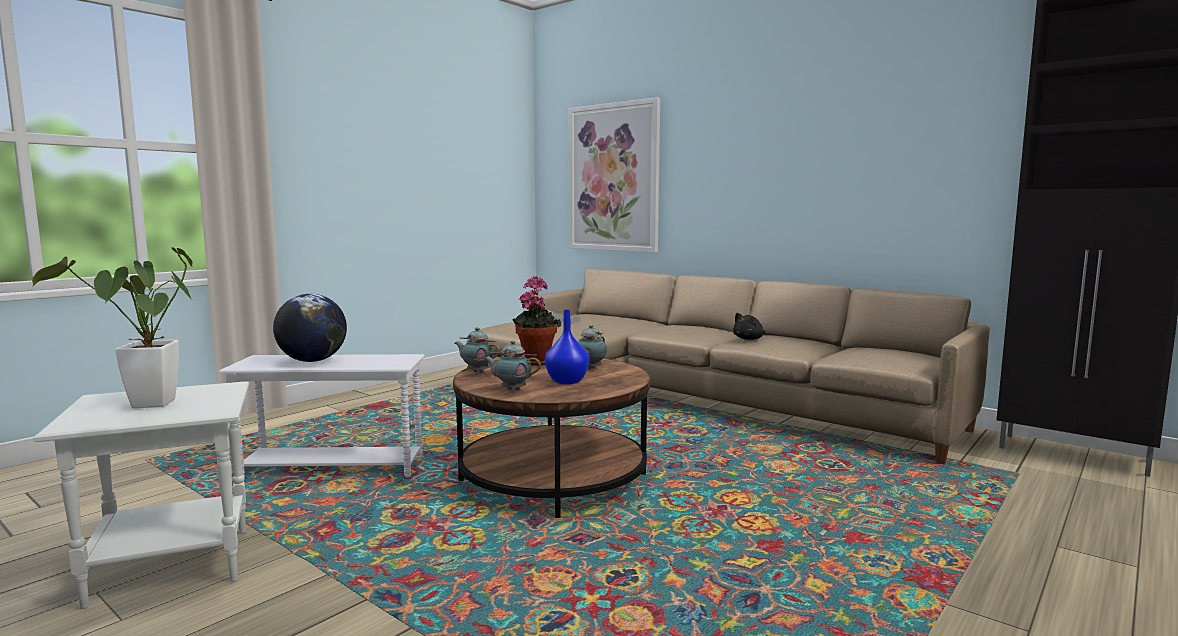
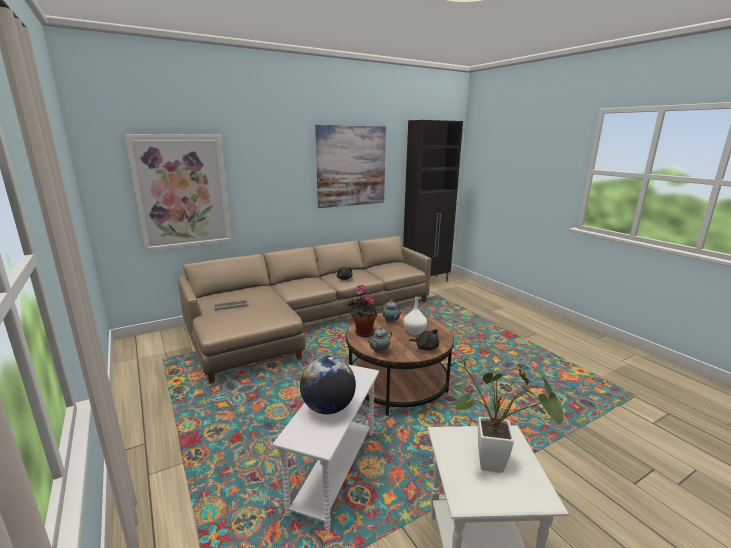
camera: 70 degrees left, 10 degrees up
teapot [484,340,541,391] -> black plush toy [409,329,439,351]
blue vase [545,310,589,384] -> white vase [404,297,427,335]
none -> picture [315,125,386,208]

